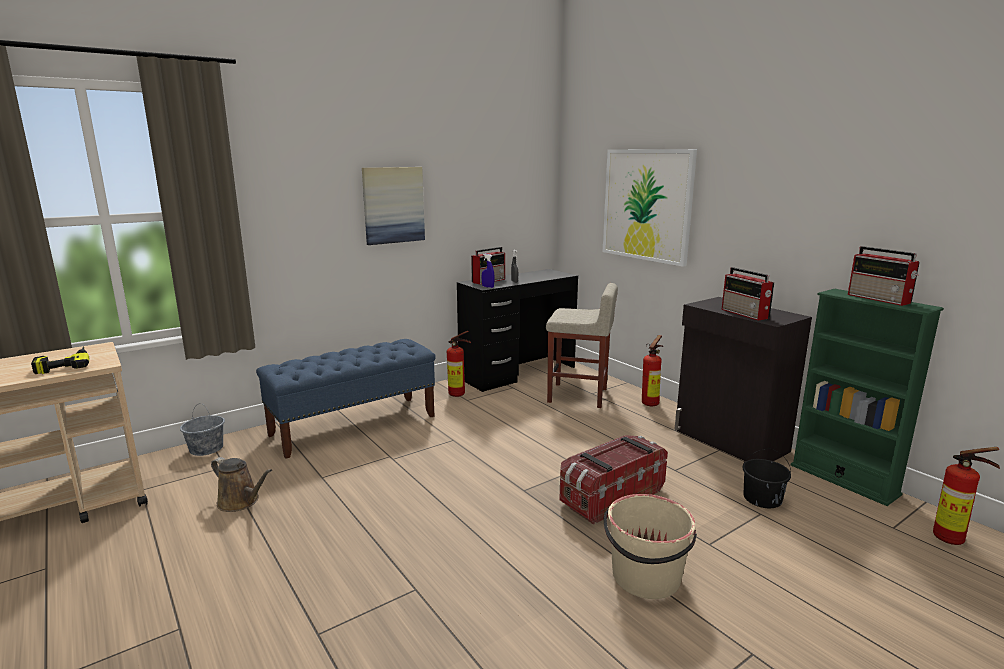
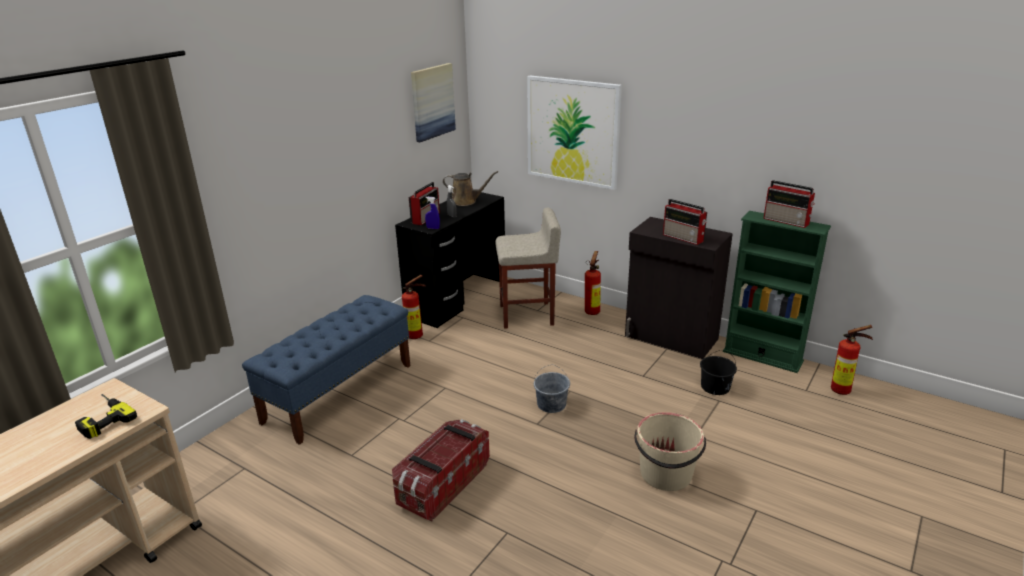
camera: 20 degrees left, 10 degrees up
grey bucket [180,403,225,456] -> grey bucket moved to [534,365,570,413]
brown watering can [211,457,272,512] -> brown watering can moved to [443,171,498,206]
picture [362,167,425,245] -> picture moved to [411,63,456,142]
storage box [559,435,668,525] -> storage box moved to [392,419,490,521]

